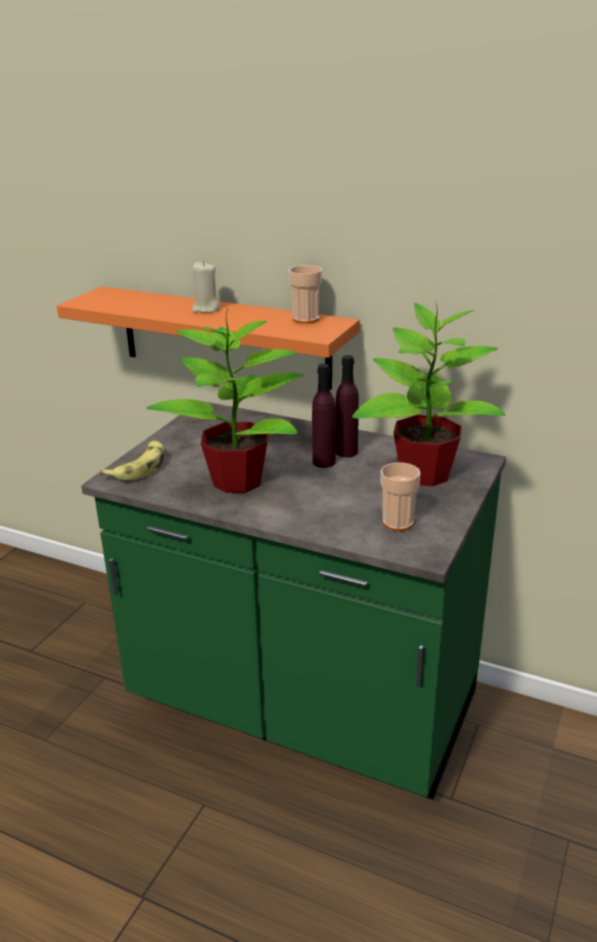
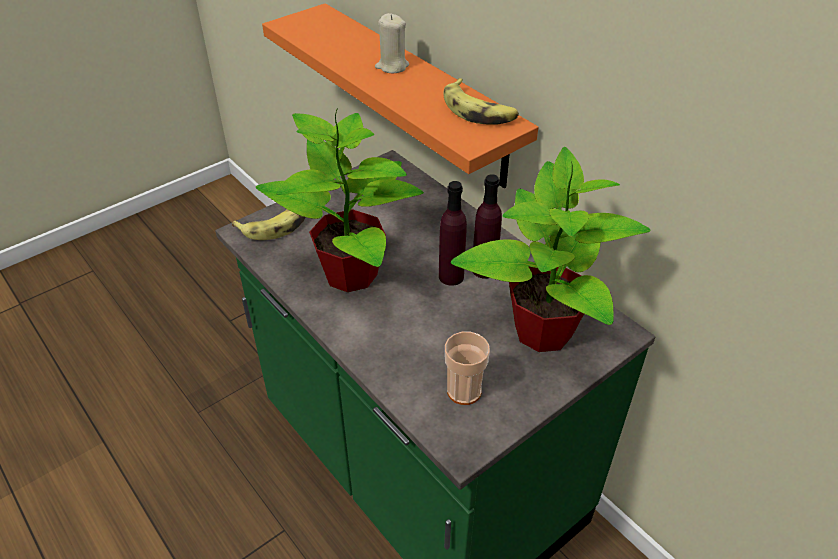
camera: 25 degrees right, 15 degrees up
cup [289,265,322,324] -> banana [444,78,519,125]

